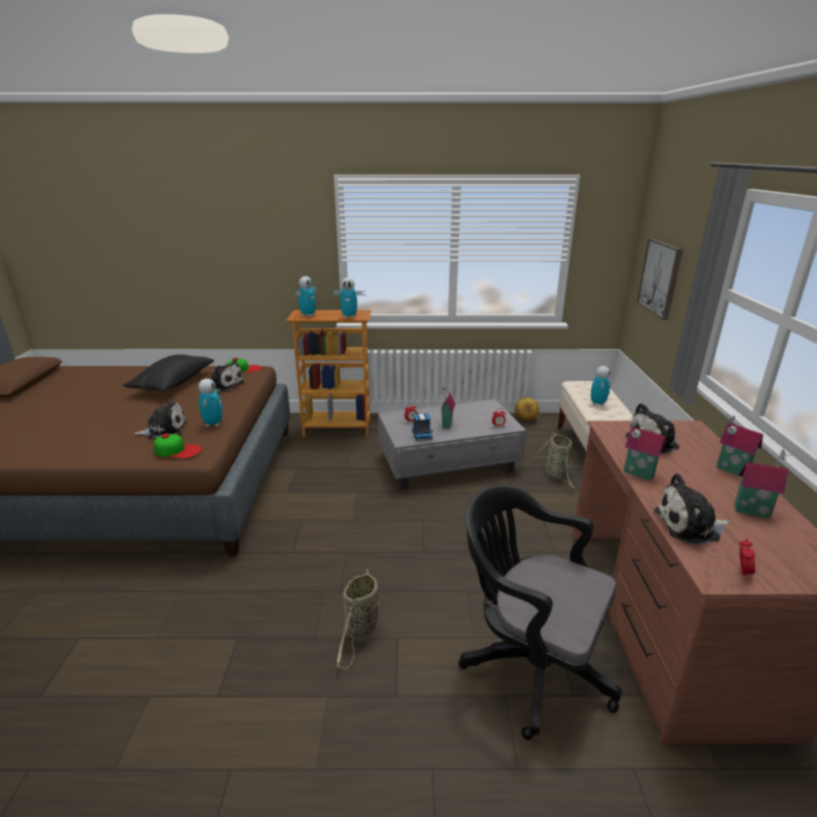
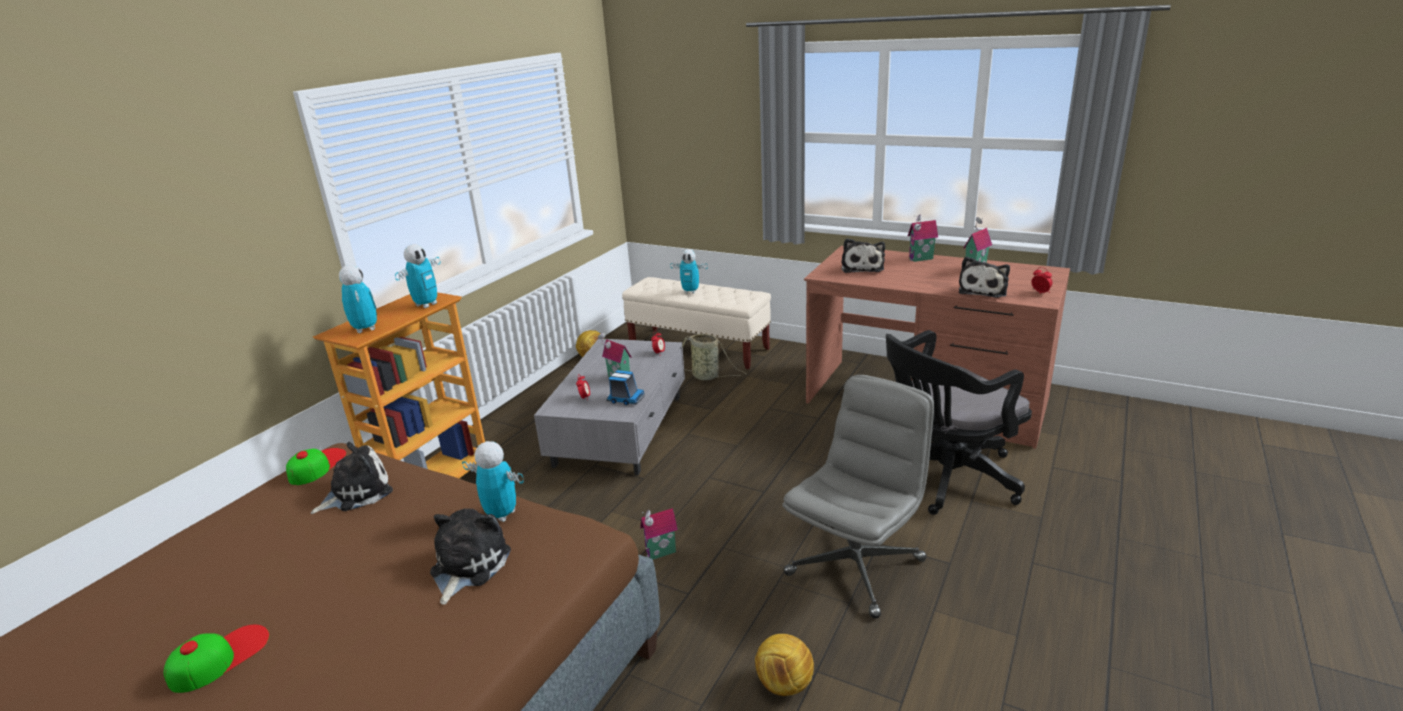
camera: 60 degrees left, 0 degrees up
black pillow [124,354,214,392] -> none
cap [154,433,202,458] -> cap moved to [164,625,269,693]
basket [337,569,379,669] -> grey office chair [782,375,934,618]
toy robot [591,366,610,406] -> toy robot turned 150 degrees clockwise [670,249,708,293]
toy house [624,419,665,481] -> toy house moved to [640,508,678,559]
picture [637,239,683,320] -> none
none -> football [755,634,814,696]

